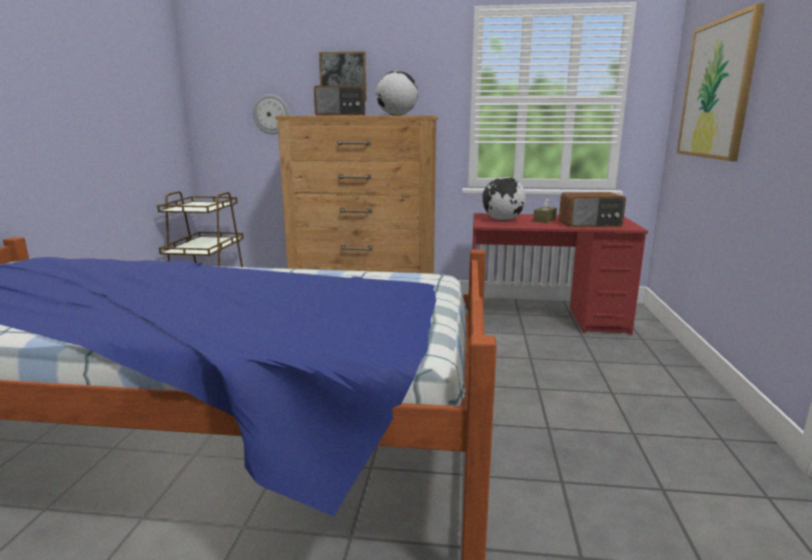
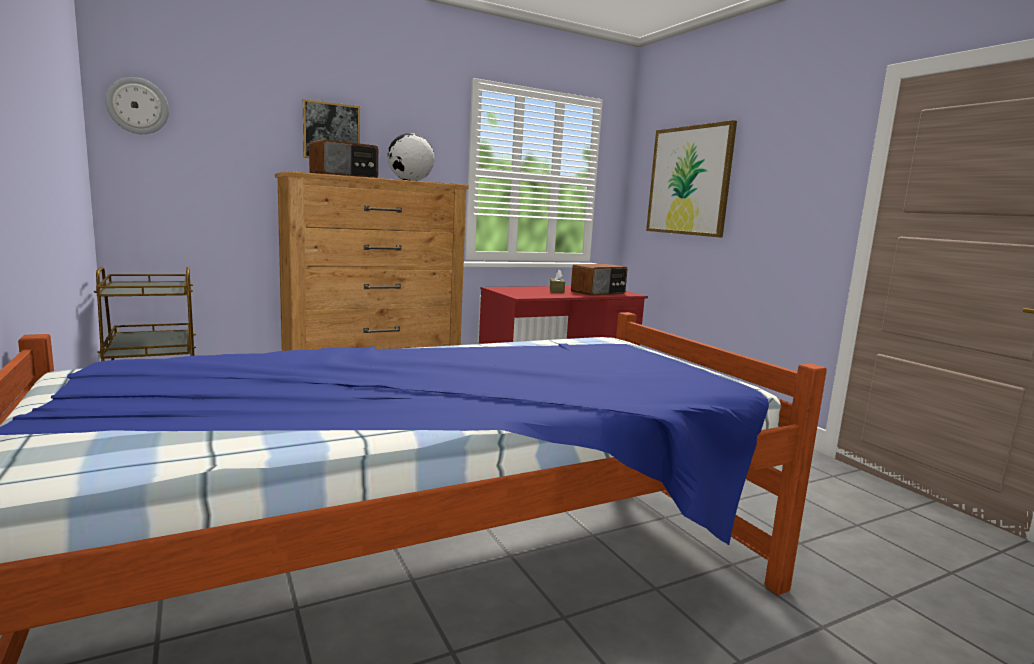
camera: 35 degrees left, 5 degrees down
wall clock [253,94,290,134] -> wall clock moved to [105,77,169,134]
globe [482,177,526,221] -> none

